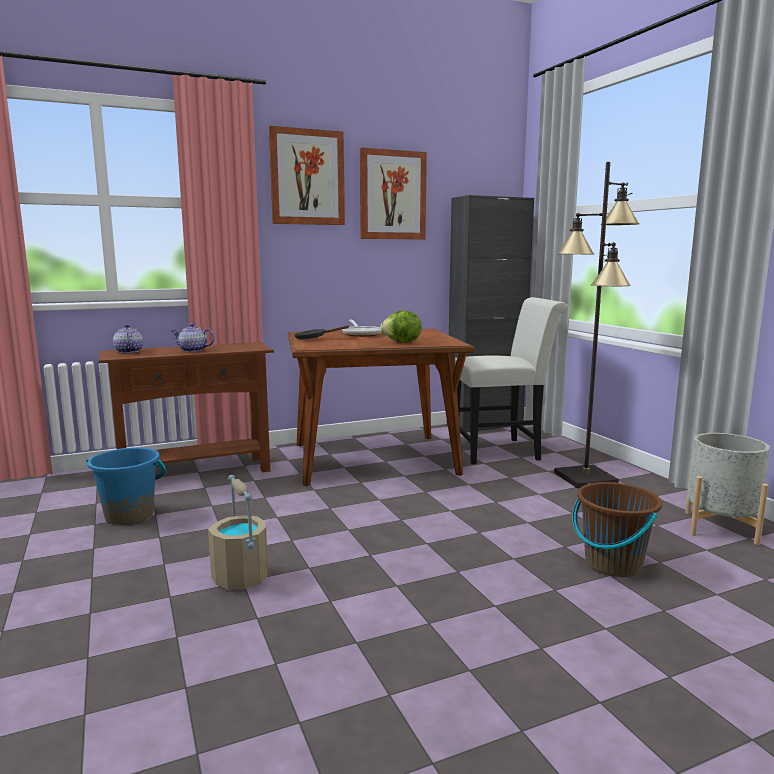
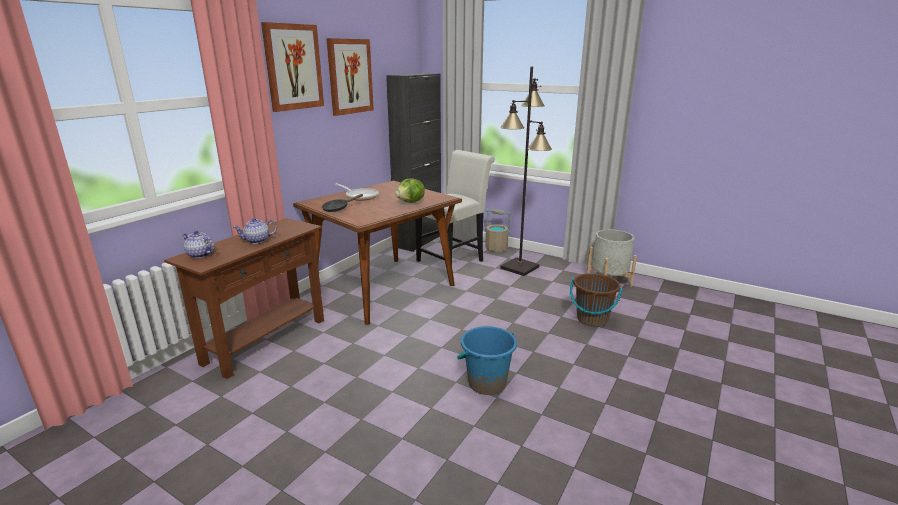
camera: 35 degrees left, 10 degrees up
blue bucket [86,447,166,525] -> blue bucket moved to [457,326,517,395]
beige bucket [208,475,268,590] -> beige bucket moved to [485,209,511,252]

